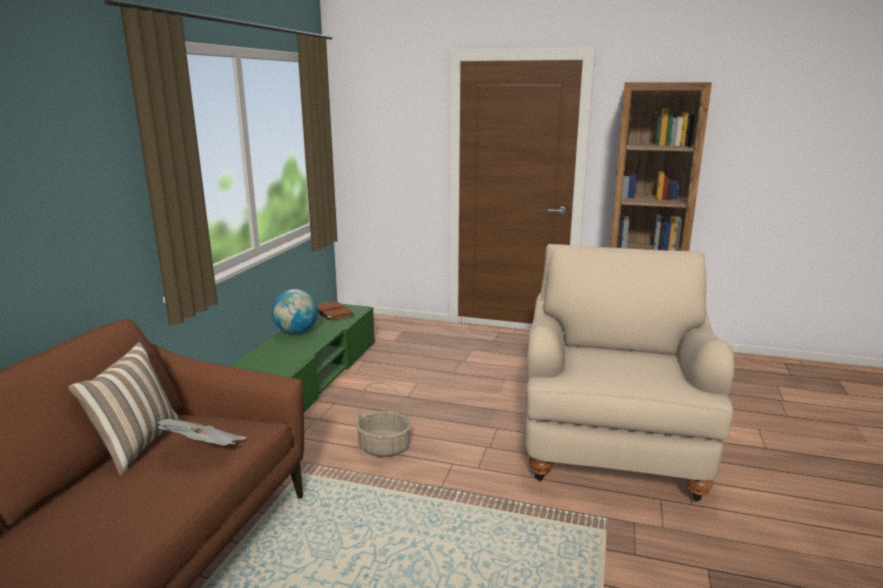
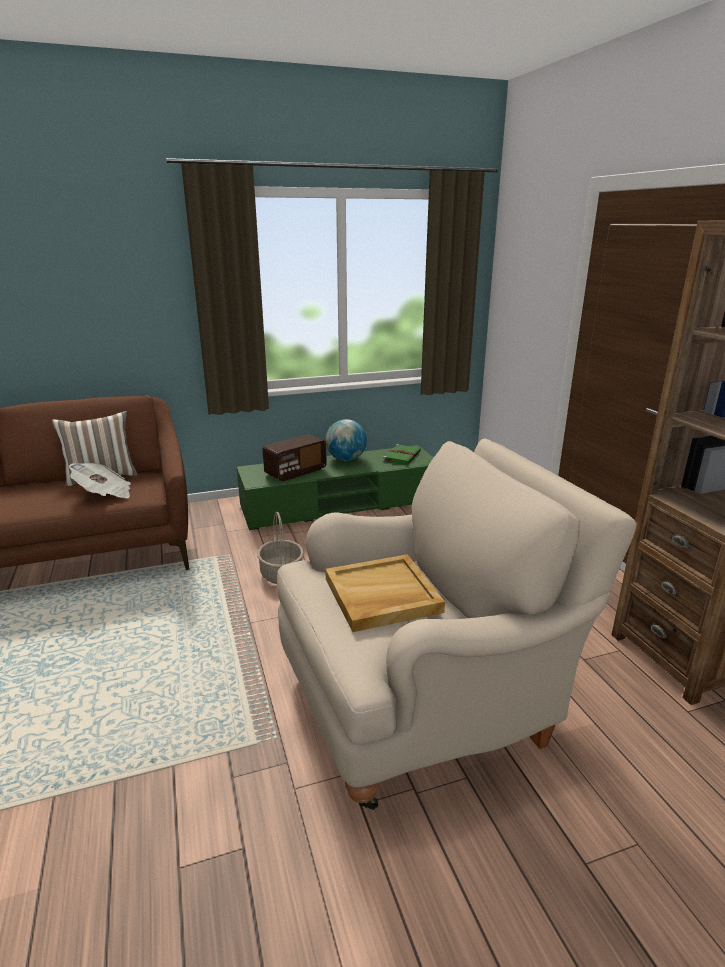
camera: 55 degrees right, 5 degrees up
brown book [317,301,354,322] -> green book [383,444,421,465]
none -> radio [262,434,327,482]
none -> beige tray [325,554,445,632]

